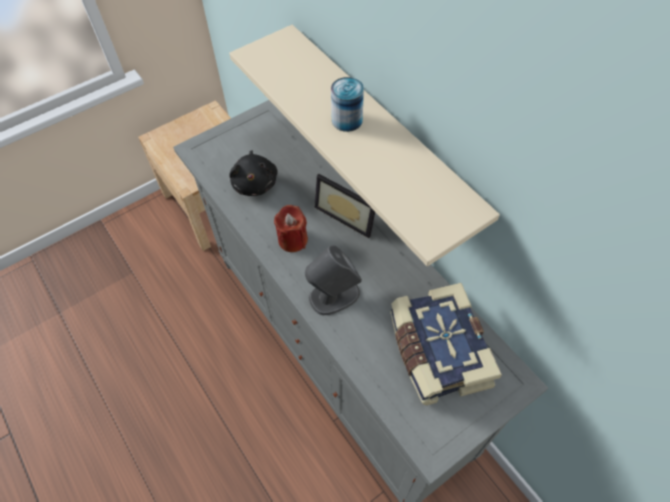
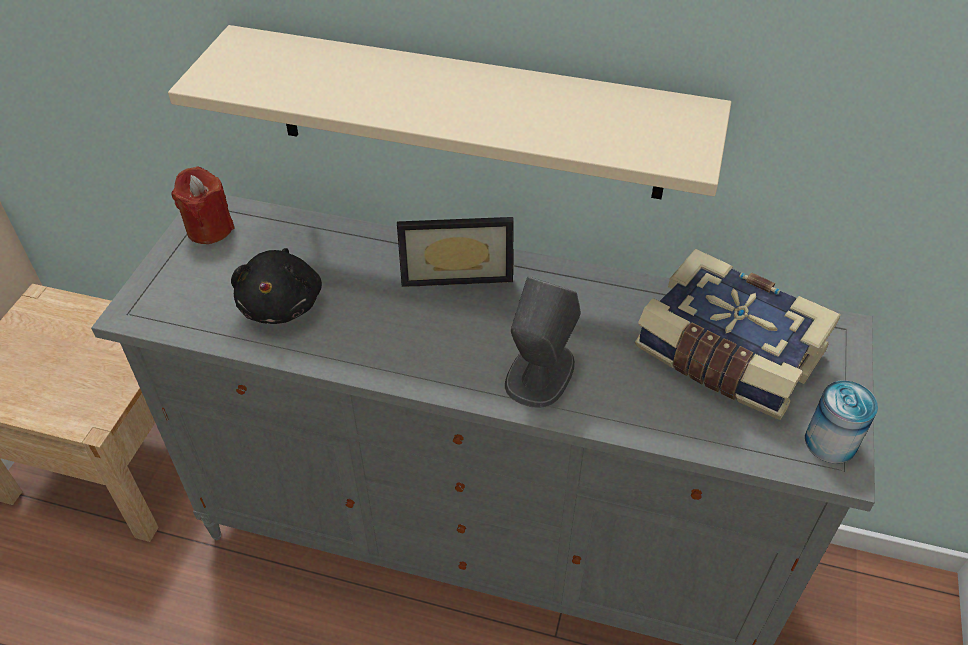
camera: 40 degrees left, 10 degrees down
black plush toy [229,150,278,196] -> black plush toy turned 45 degrees clockwise [231,248,322,324]
red candle [274,205,308,252] -> red candle moved to [171,166,234,244]
can [331,77,364,132] -> can moved to [805,380,878,464]

